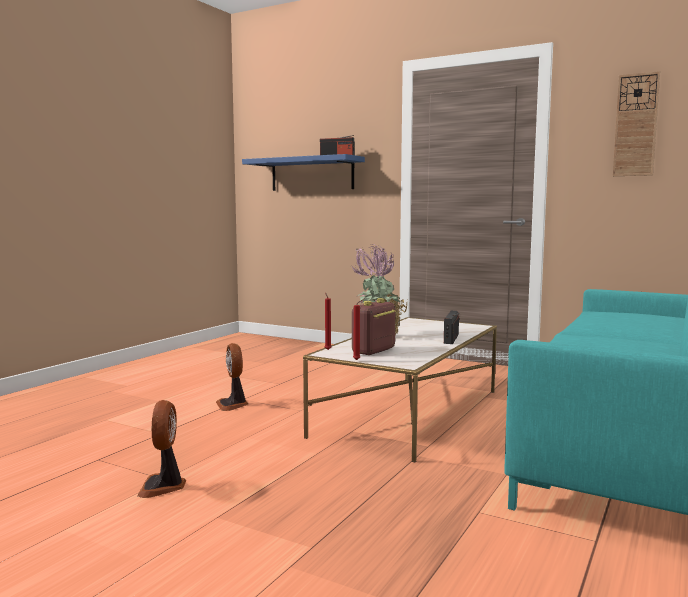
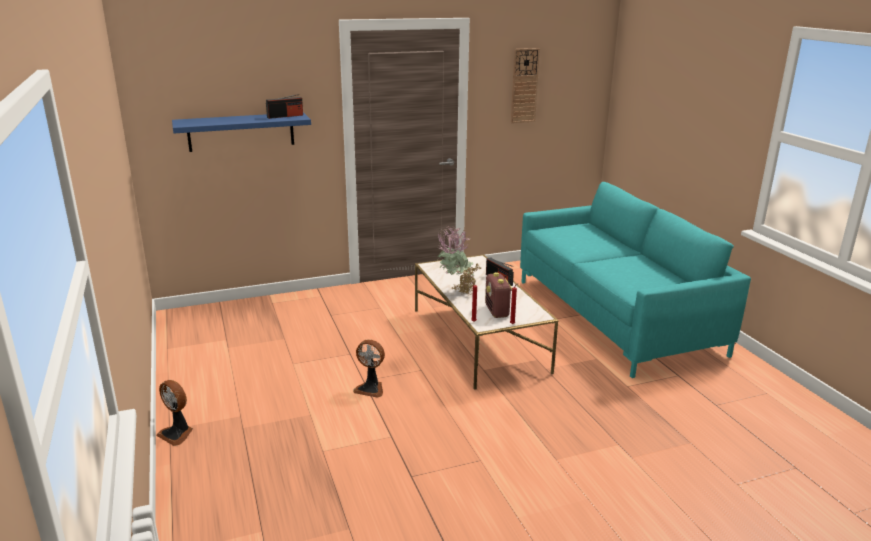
camera: 50 degrees left, 15 degrees up
fan [137,400,186,498] -> fan moved to [156,380,193,446]

